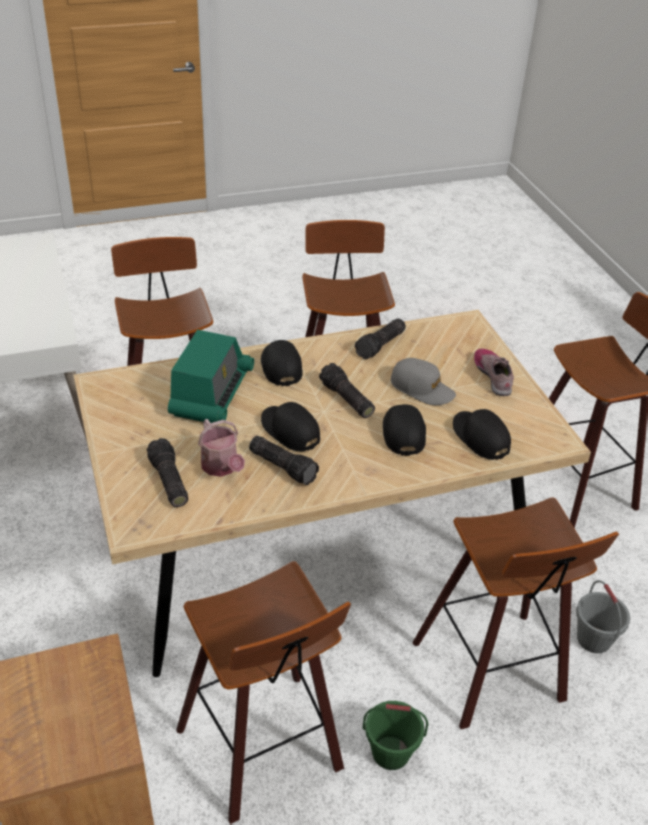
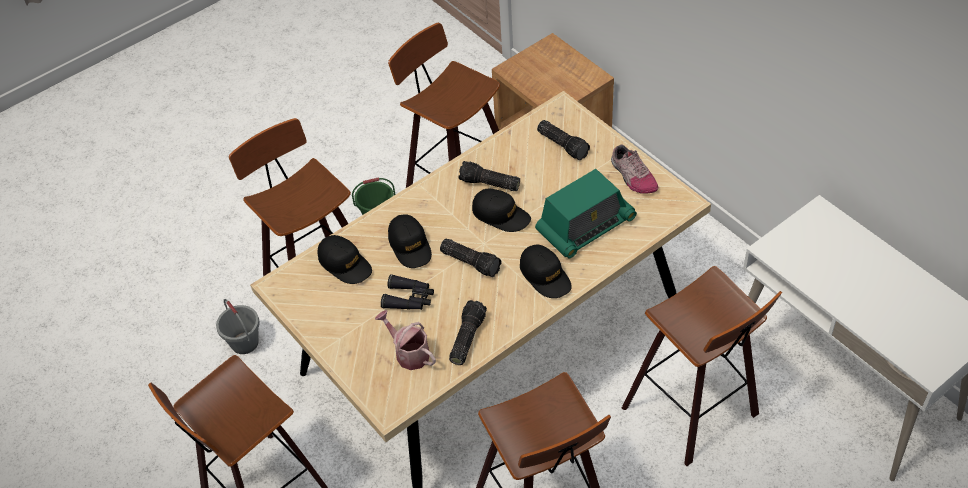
camera: 165 degrees right, 10 degrees up
radio [168,330,254,423] -> radio turned 120 degrees counterclockwise [535,169,637,258]
watering can [198,419,245,477] -> watering can moved to [375,310,436,370]
grey cap [391,358,456,405] -> black binoculars [381,274,434,310]
shoe [474,349,514,396] -> shoe moved to [611,144,658,194]

